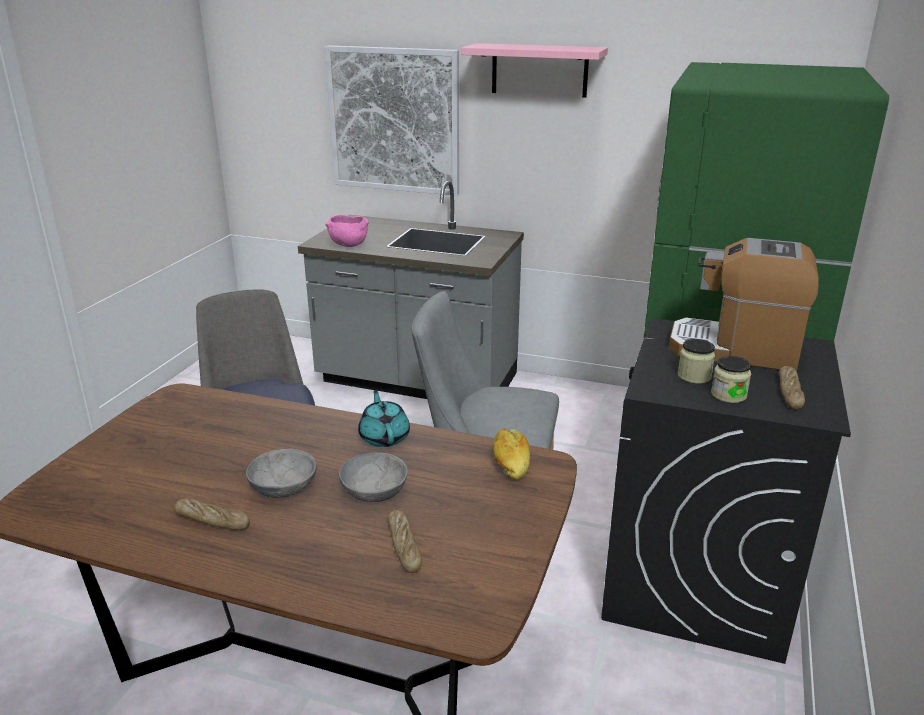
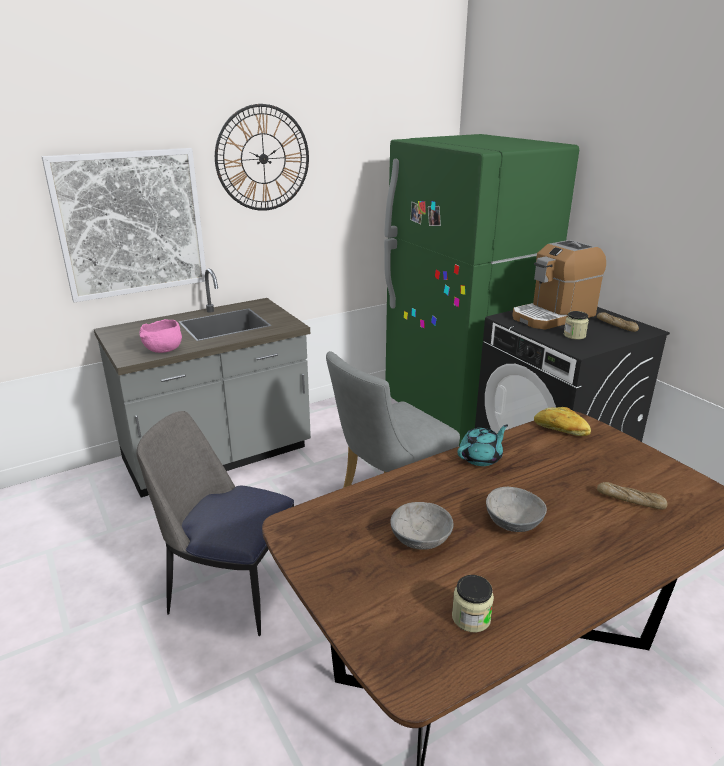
camera: 50 degrees left, 0 degrees up
bread [174,498,250,530] -> none
grey bowl [339,452,408,502] -> grey bowl moved to [390,502,454,550]
turquoise teapot [358,390,410,447] -> turquoise teapot turned 120 degrees clockwise [457,425,508,466]
pink shelf [461,43,608,98] -> wall clock [215,104,309,211]
jar [711,356,751,403] -> jar moved to [452,575,494,632]

